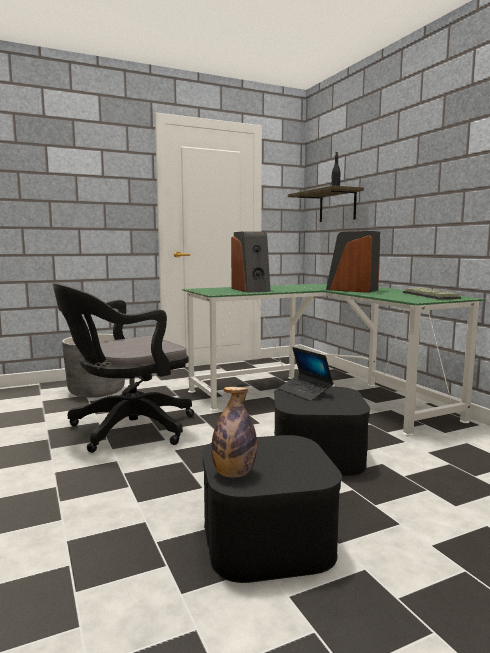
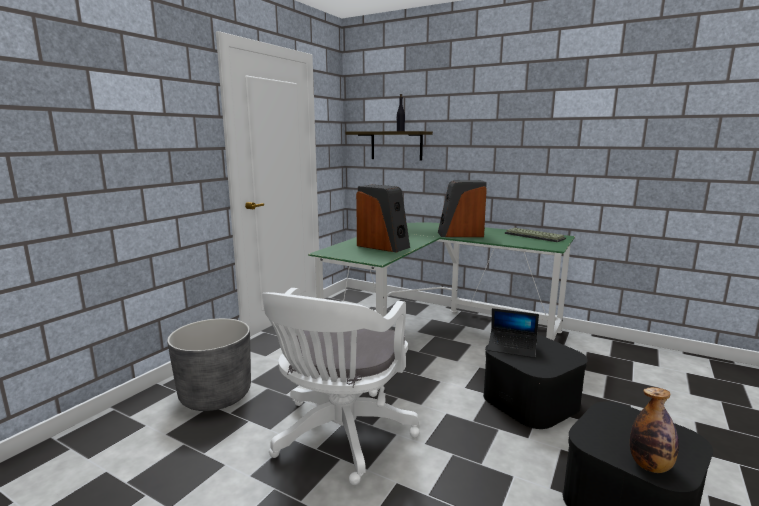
camera: 35 degrees left, 5 degrees up
black office chair [52,283,194,453] -> white office chair [262,288,420,485]

